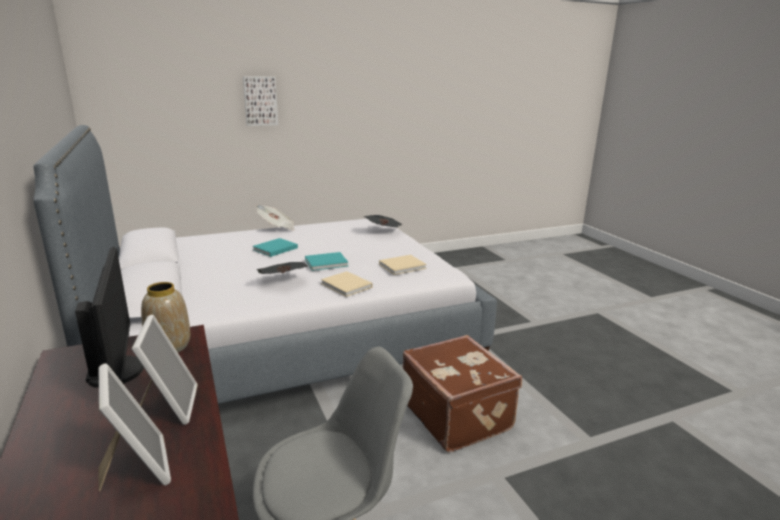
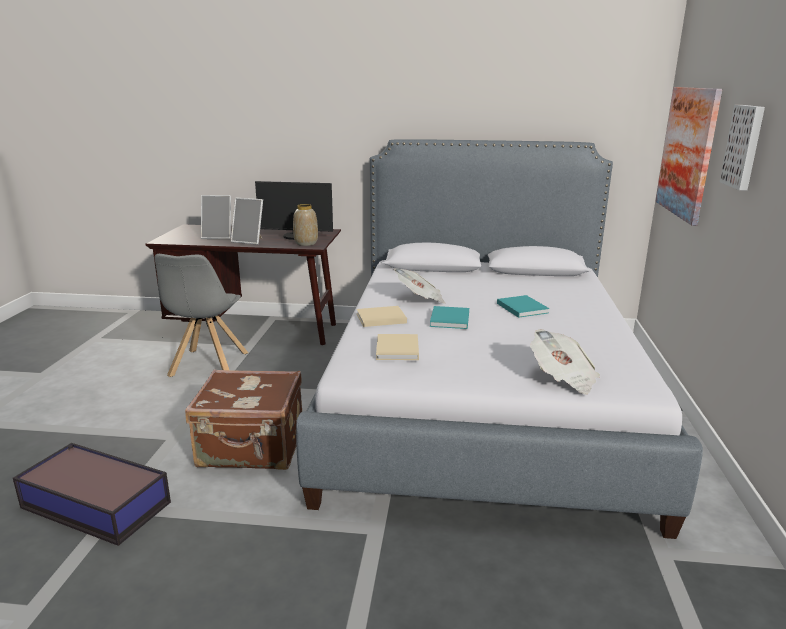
camera: 120 degrees right, 0 degrees up
newspaper [255,205,295,230] -> none
none -> storage box [13,443,171,546]
none -> picture [656,87,723,226]

